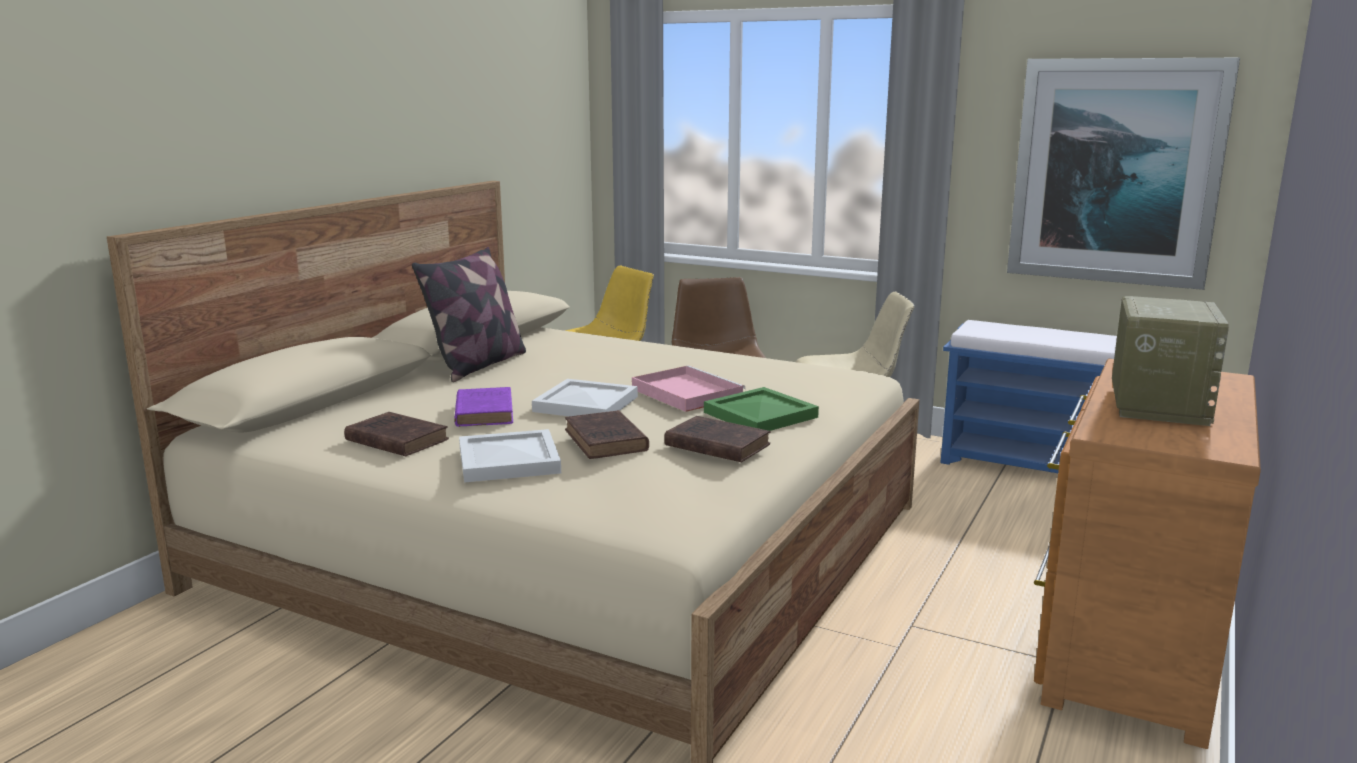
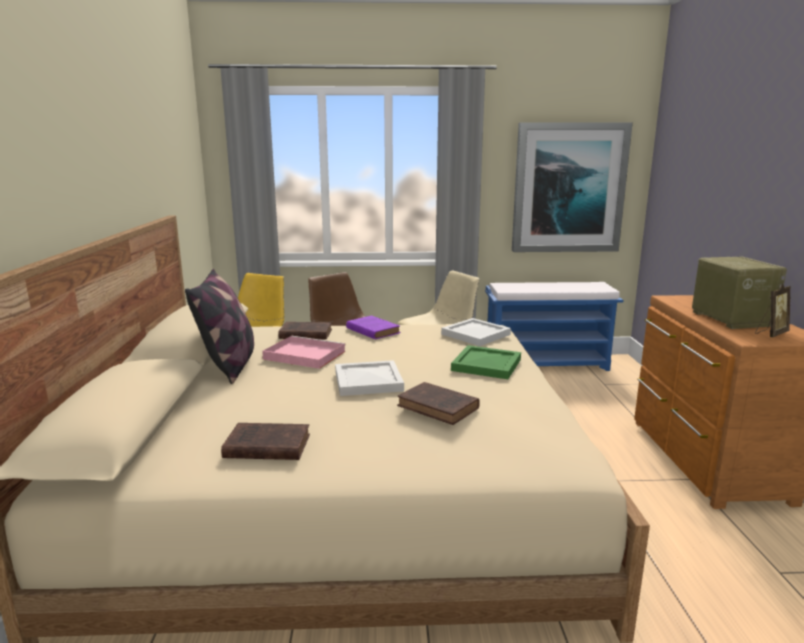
camera: 30 degrees left, 0 degrees up
purple book [454,387,513,427] -> purple book moved to [346,316,400,340]
white tray [459,429,561,483] -> white tray moved to [441,318,511,346]
pink tray [632,365,745,412] -> pink tray moved to [262,336,346,369]
brown book [664,416,771,462] -> brown book moved to [278,322,332,340]
none -> picture frame [755,283,790,337]

